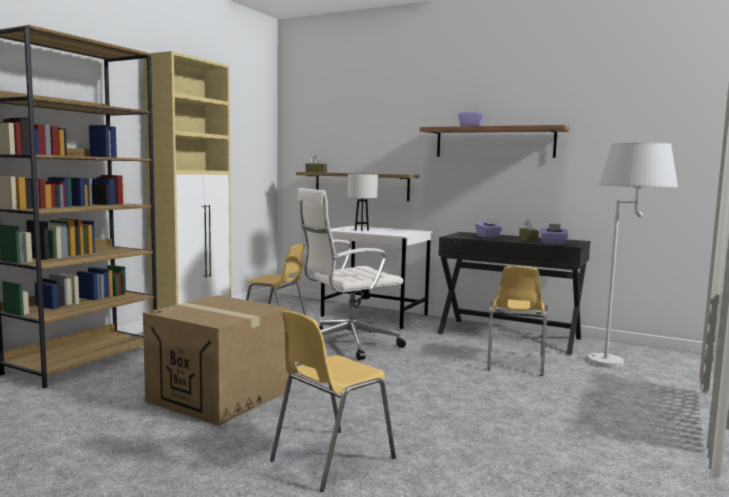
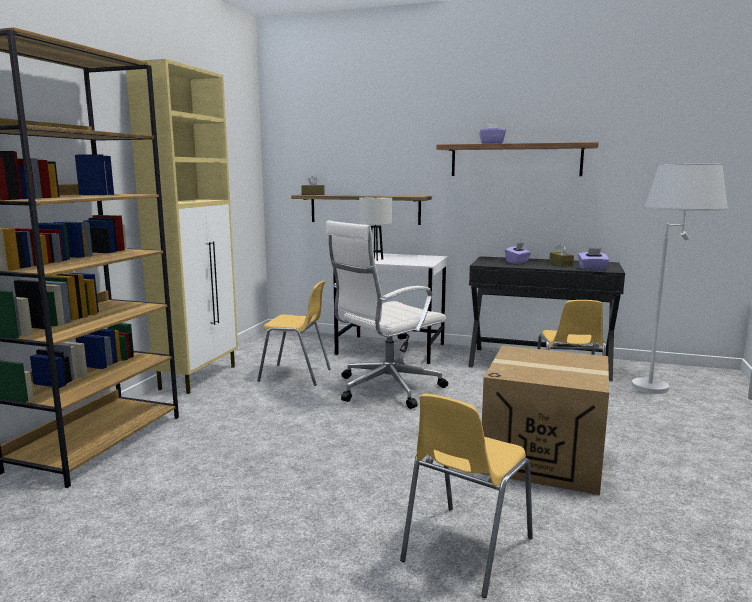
camera: 10 degrees left, 5 degrees up
cardboard box [143,295,289,426] -> cardboard box moved to [480,346,609,495]

